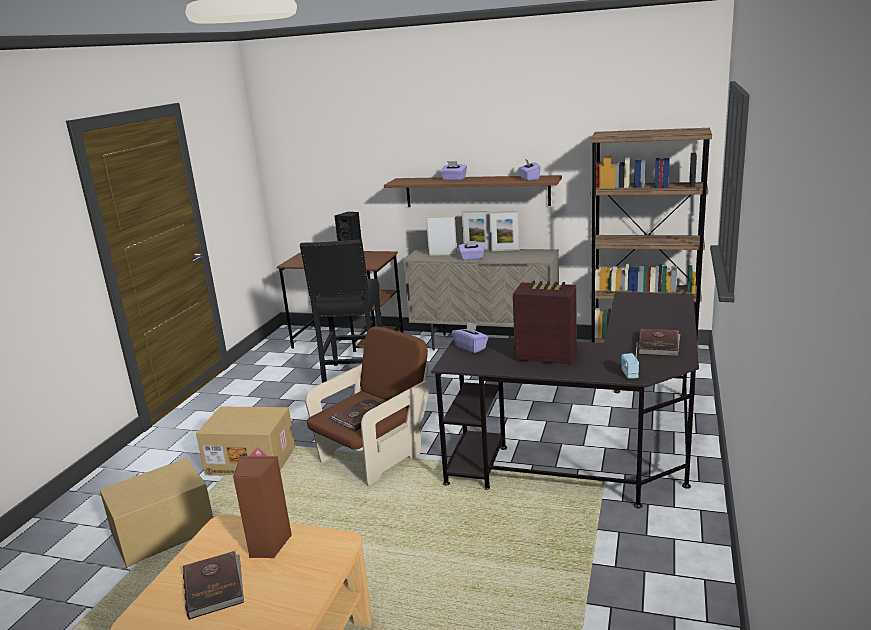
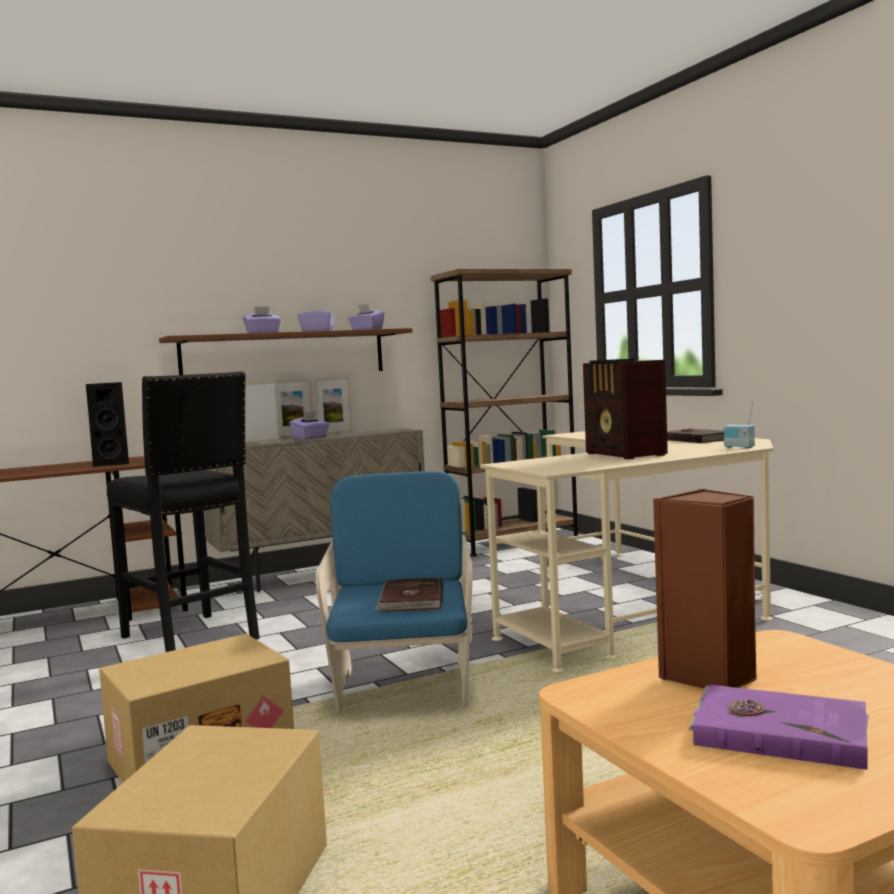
camera: 45 degrees left, 15 degrees down
brown book [183,550,244,620] -> purple book [689,685,869,770]
brown armchair [305,327,430,486] -> blue armchair [316,471,472,715]
black desk [431,292,699,509] -> beige desk [480,431,774,672]
purple tissue box [452,322,489,353] -> purple tissue box moved to [298,305,335,332]
radio [513,281,577,365] -> radio turned 90 degrees counterclockwise [583,359,668,460]

